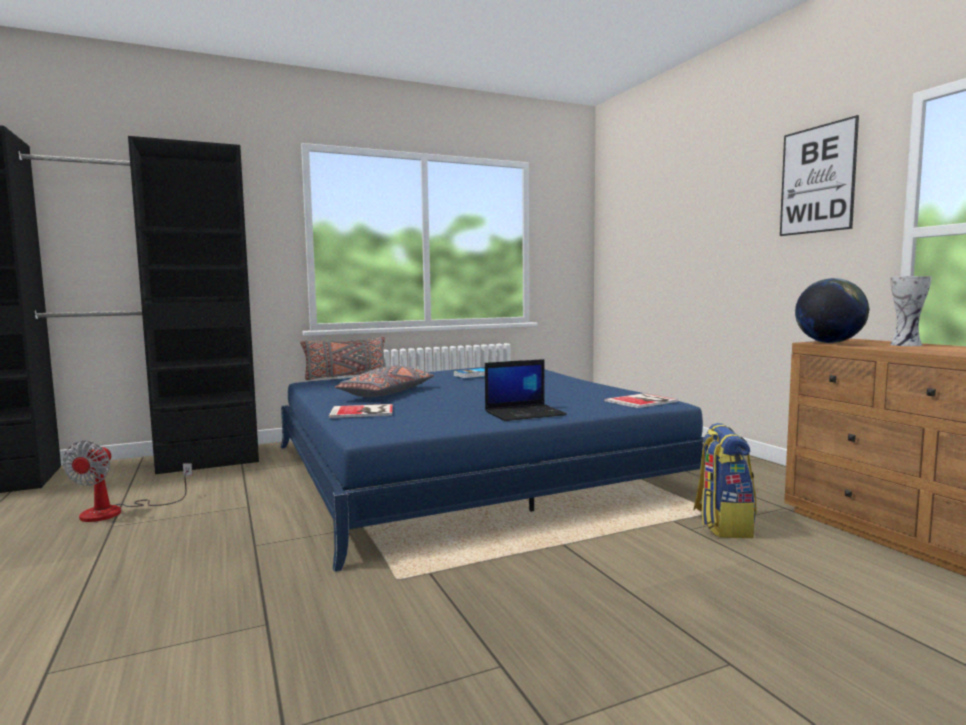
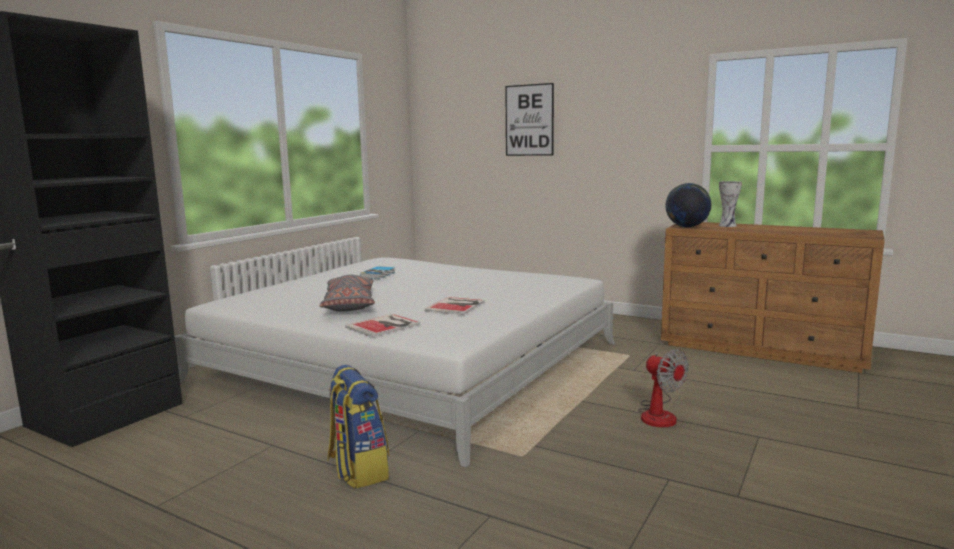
camera: 35 degrees left, 5 degrees up
fan [62,441,192,522] -> fan moved to [638,349,689,428]
blue bed [281,367,705,572] -> white bed [175,257,615,468]
grey pillow [300,337,386,380] -> none
laptop [485,359,567,421] -> none
book [604,393,678,408] -> book moved to [424,297,484,315]
backpack [693,423,756,538] -> backpack moved to [327,365,389,489]
picture [780,115,859,236] -> picture moved to [505,83,554,156]

